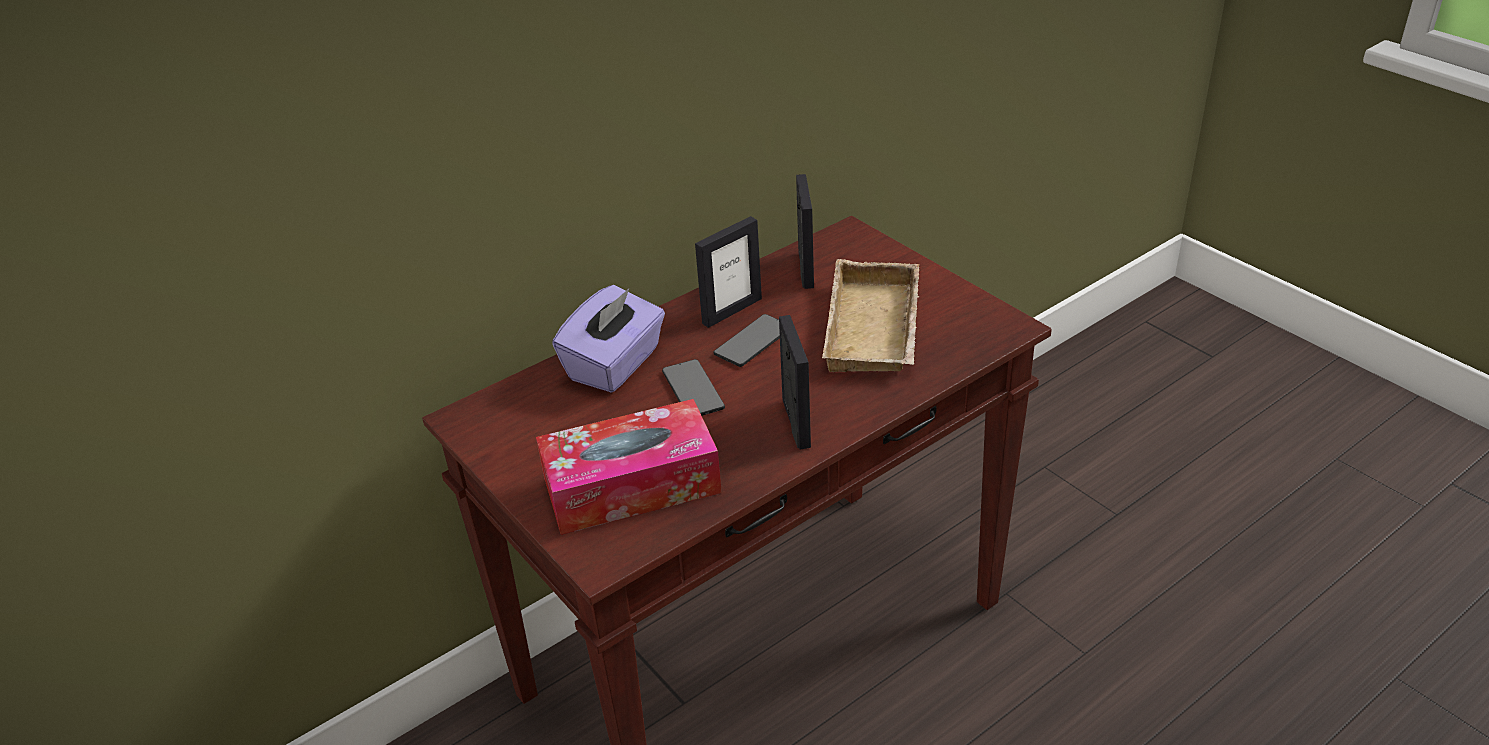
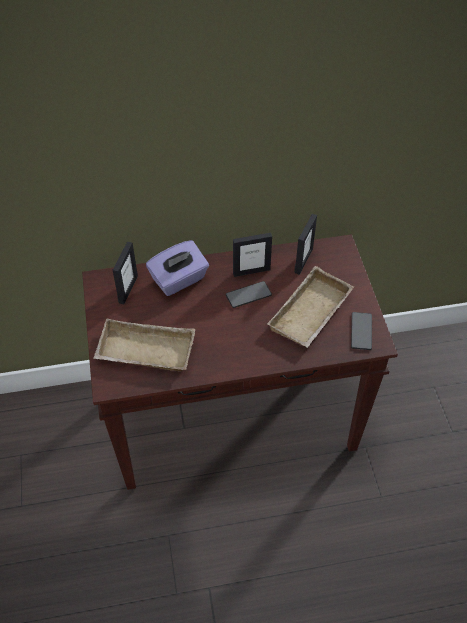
camera: 25 degrees right, 15 degrees up
tissue box [536,399,722,535] -> beige tray [94,318,195,371]
phone [662,359,725,416] -> phone moved to [351,312,372,350]
picture frame [779,315,811,449] -> picture frame moved to [113,241,138,304]

